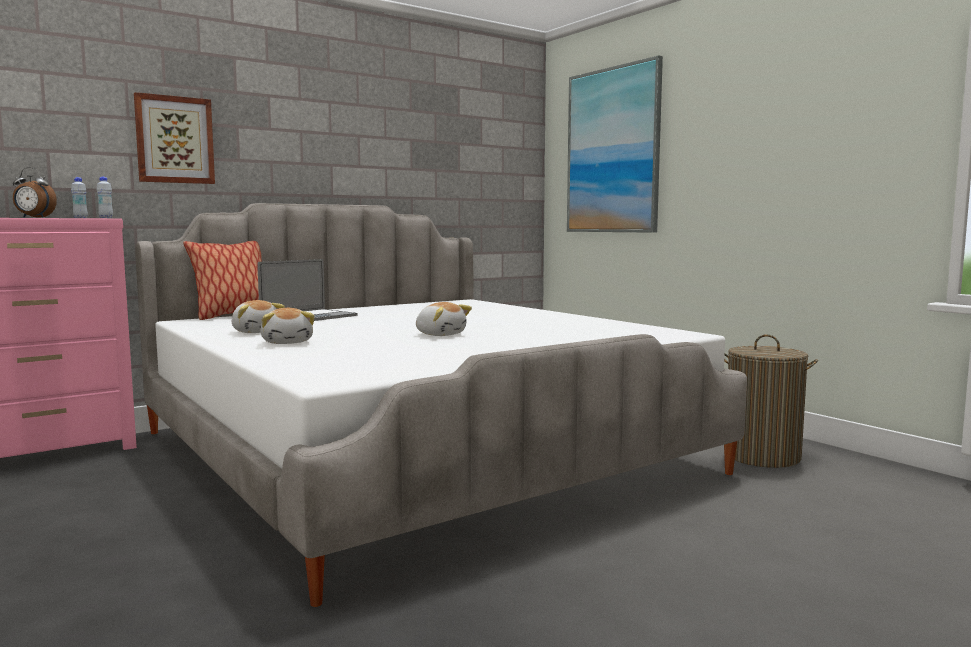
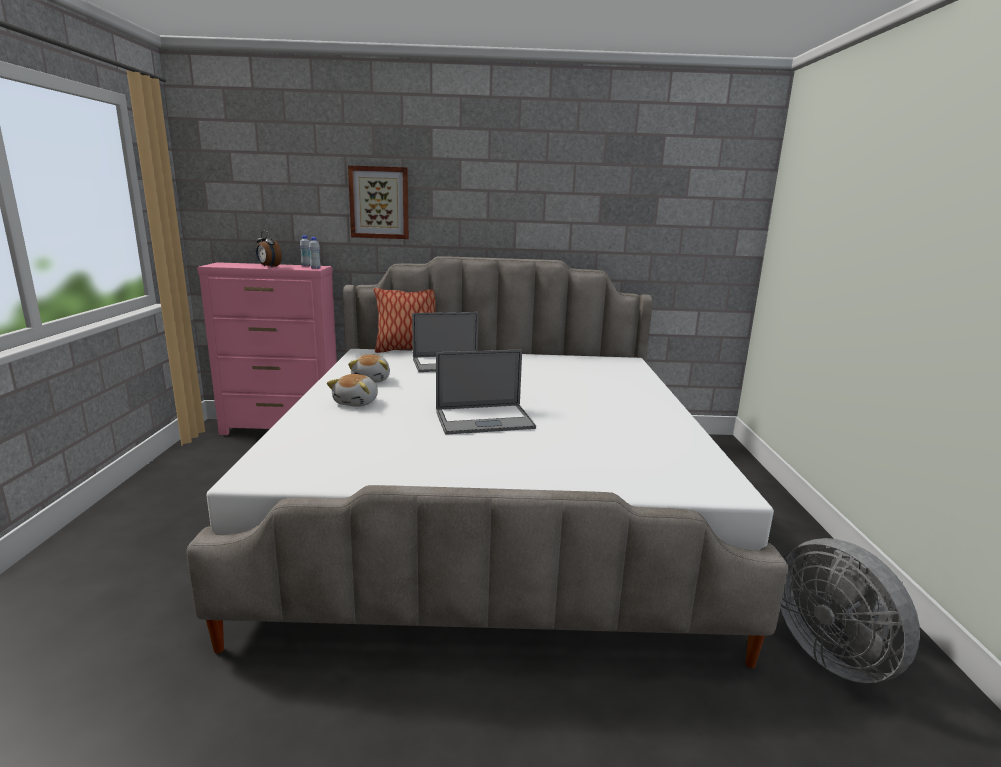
camera: 35 degrees right, 10 degrees up
plush toy [416,302,472,336] -> laptop [436,349,536,435]
picture [567,55,663,233] -> none
laundry basket [724,334,818,468] -> grey fan [780,538,920,683]

